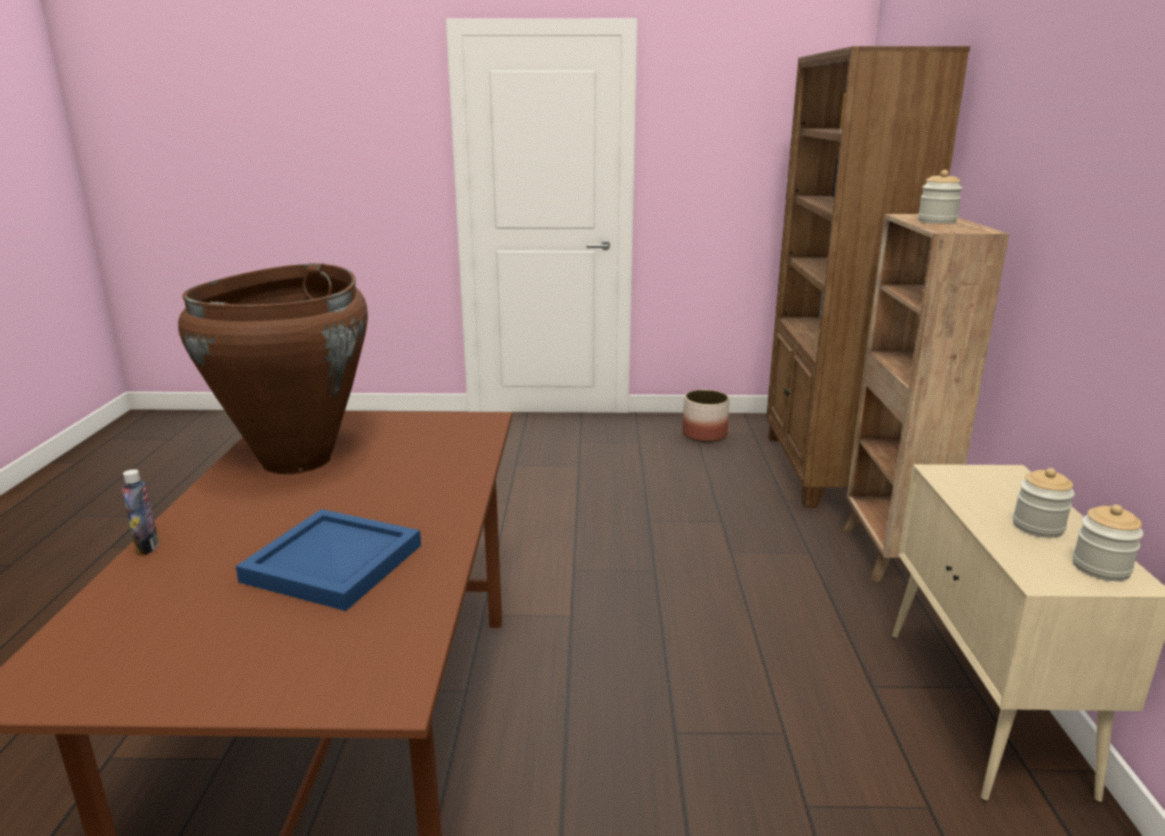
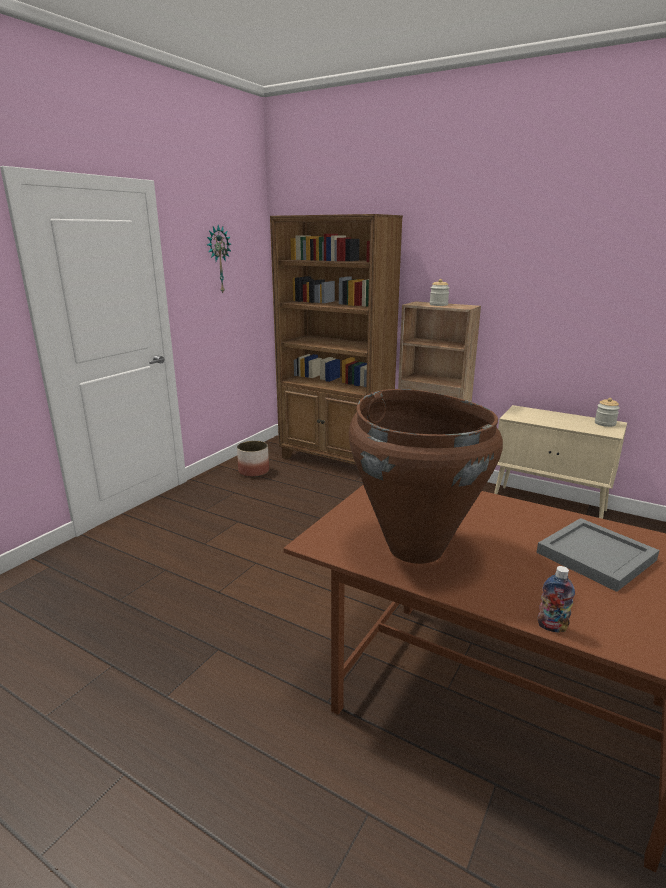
camera: 60 degrees left, 0 degrees up
blue tray [236,509,421,611] -> grey tray [537,518,660,592]
jar [1013,468,1075,538] -> none
none -> wall clock [207,225,231,293]

